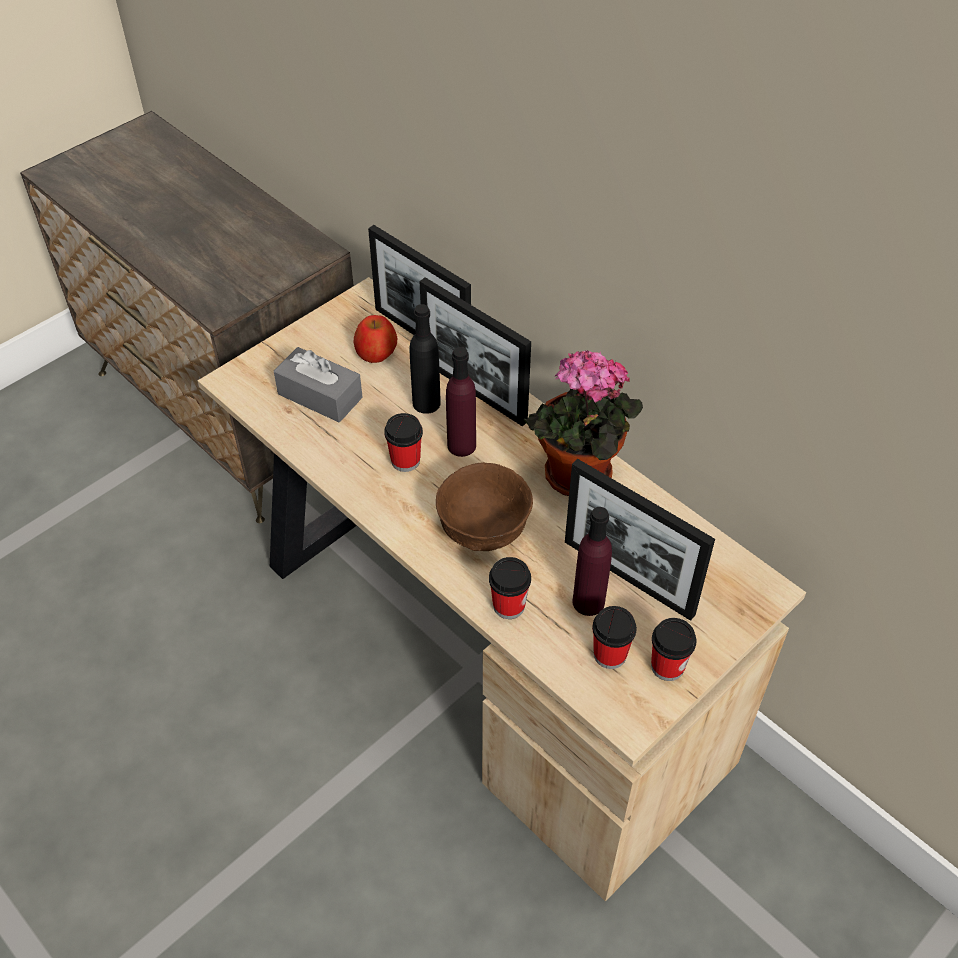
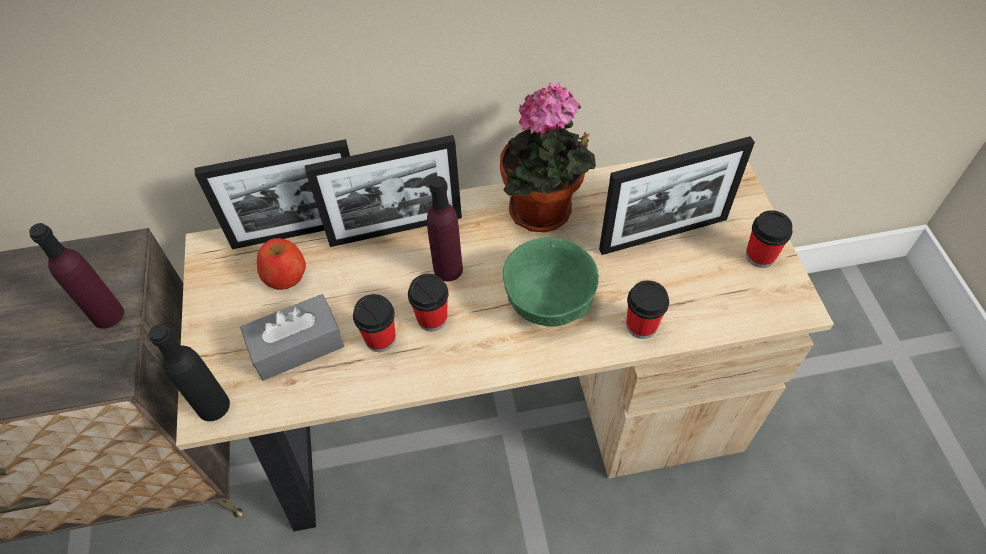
camera: 55 degrees left, 5 degrees up
black bottle [409,304,441,414] -> black bottle moved to [149,324,230,421]
brown bowl [436,462,533,551] -> green bowl [503,237,599,327]
purple bottle [572,507,612,616] -> purple bottle moved to [29,223,124,329]
cup [592,606,637,669] -> cup moved to [353,294,396,352]

